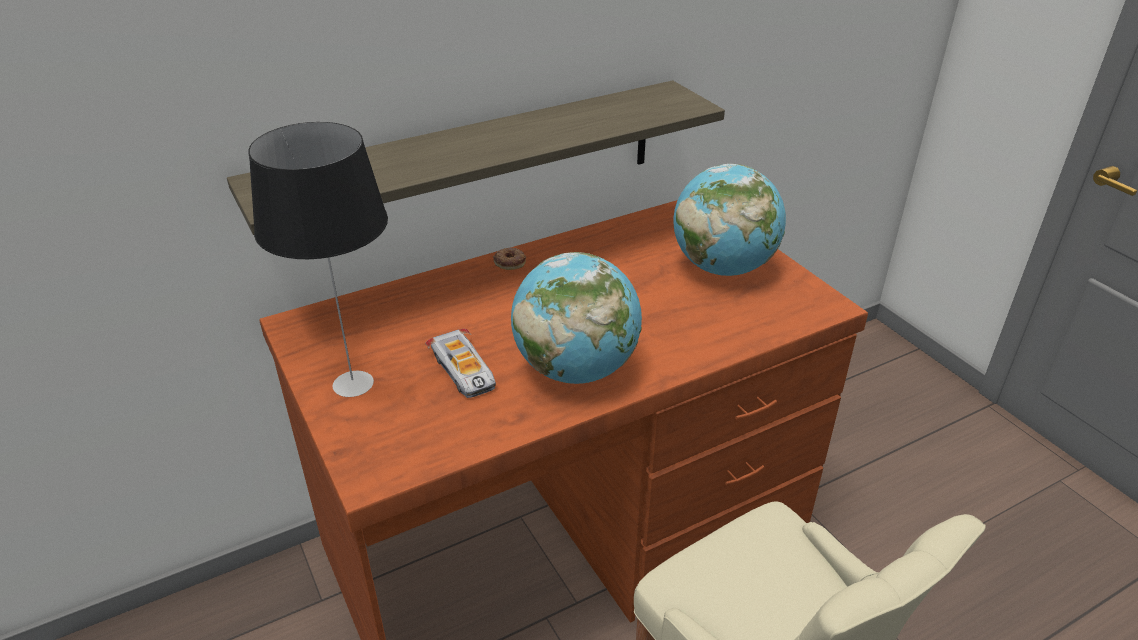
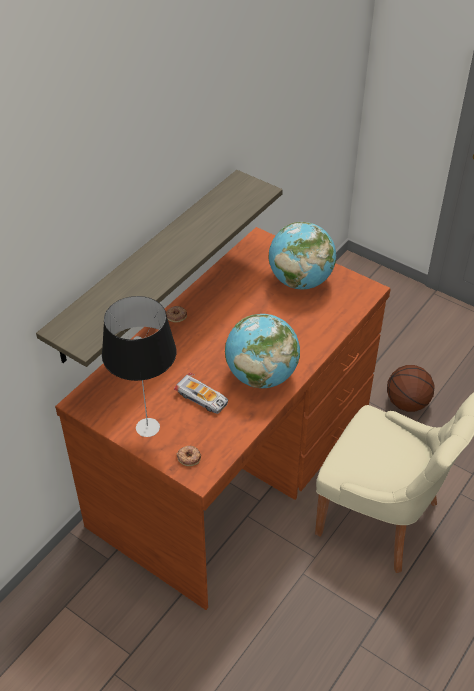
camera: 25 degrees left, 10 degrees up
none -> donut [177,446,201,466]
none -> basketball [387,365,435,412]

